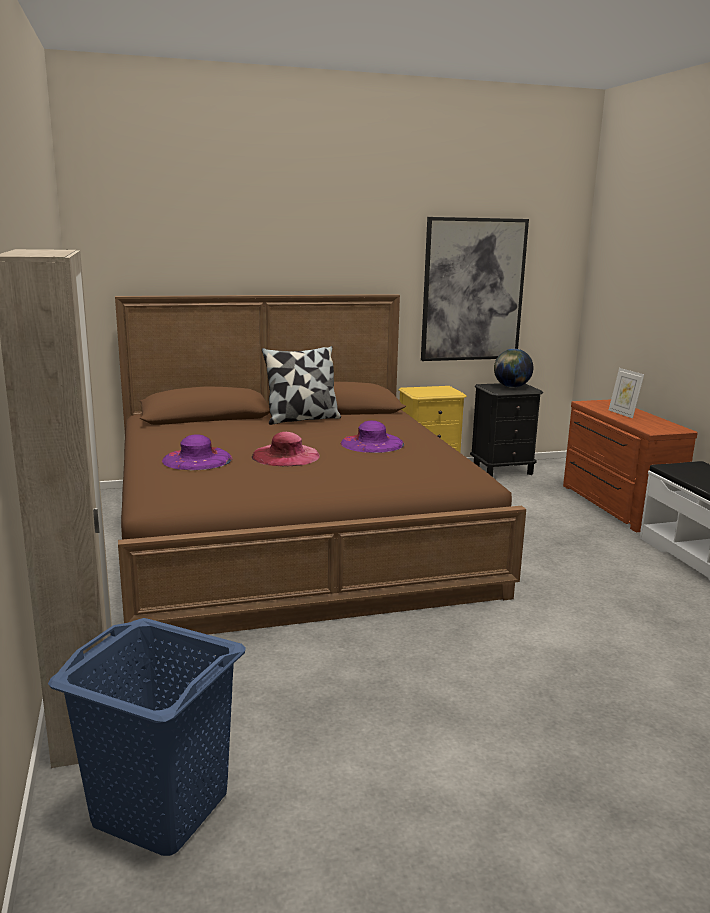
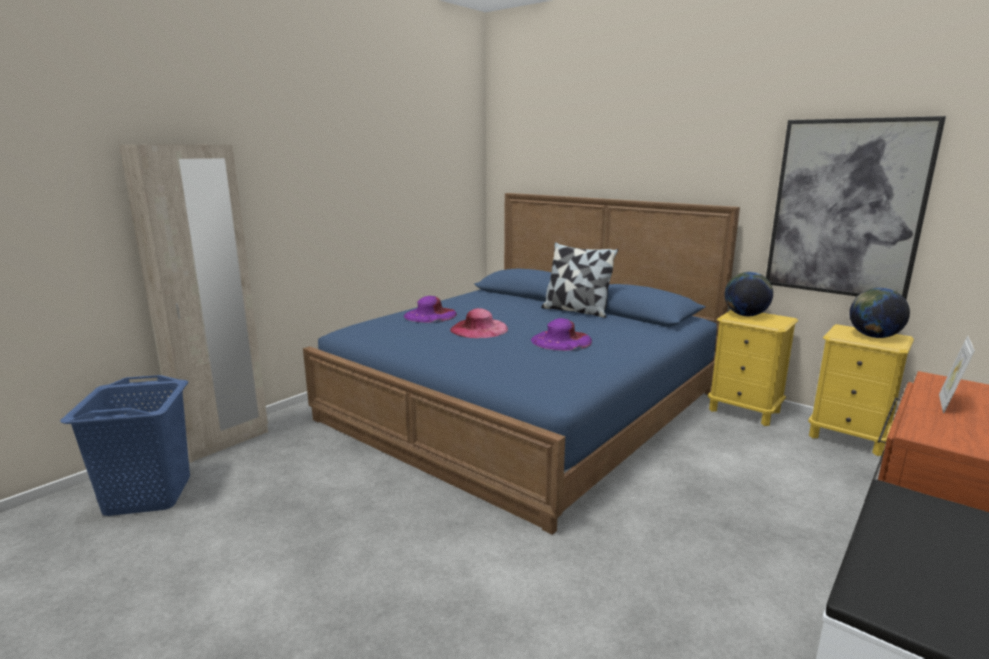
camera: 55 degrees right, 0 degrees up
brown bed [115,294,526,640] -> blue bed [303,193,740,535]
black nightstand [470,383,543,477] -> yellow nightstand [808,324,914,456]
none -> globe [725,272,773,316]

